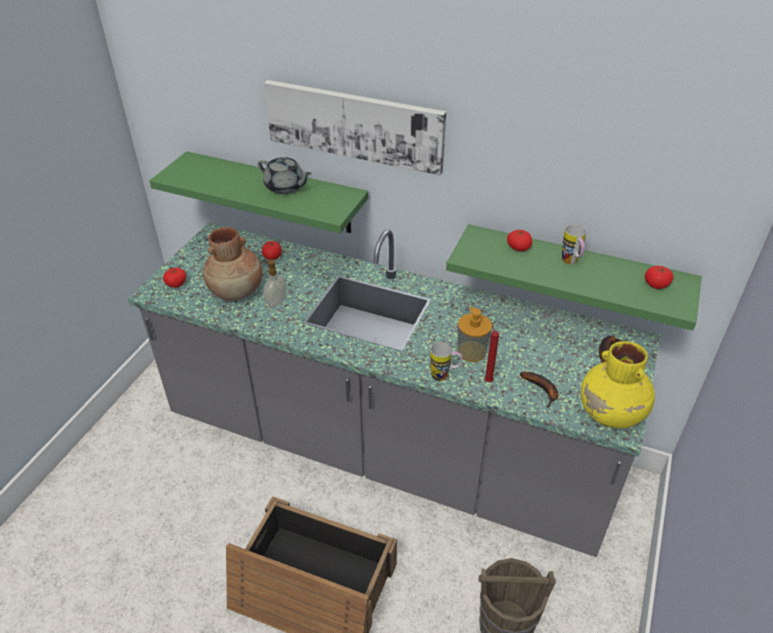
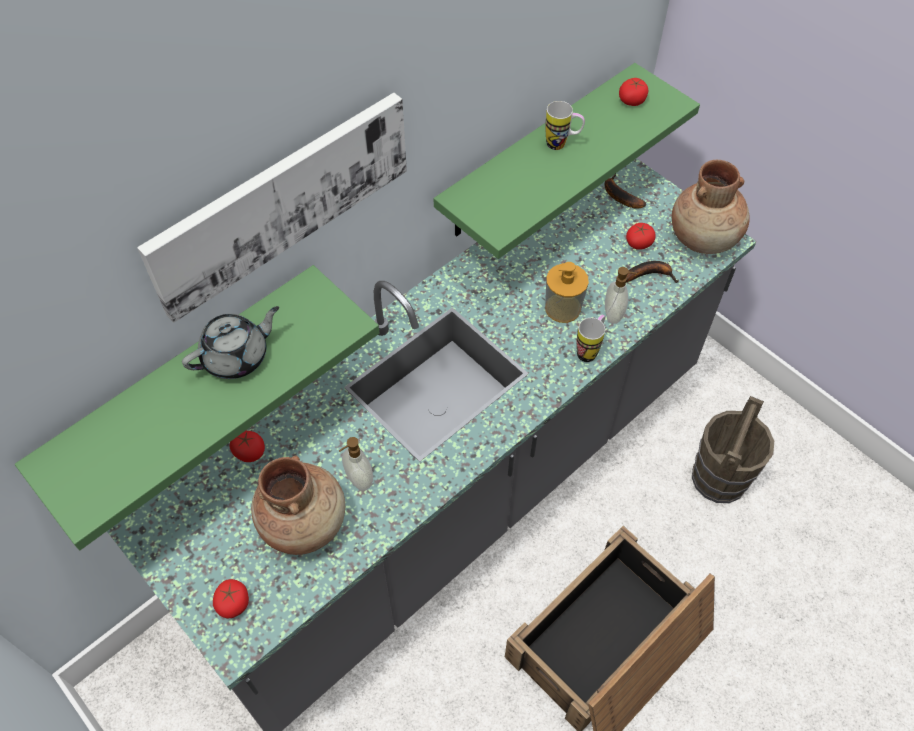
camera: 65 degrees left, 15 degrees up
red candle [484,322,499,382] -> soap dispenser [605,267,637,324]
tomato [507,229,532,251] -> tomato moved to [626,223,655,250]
yellow vase [581,341,655,428] -> brown vase [672,160,750,254]

